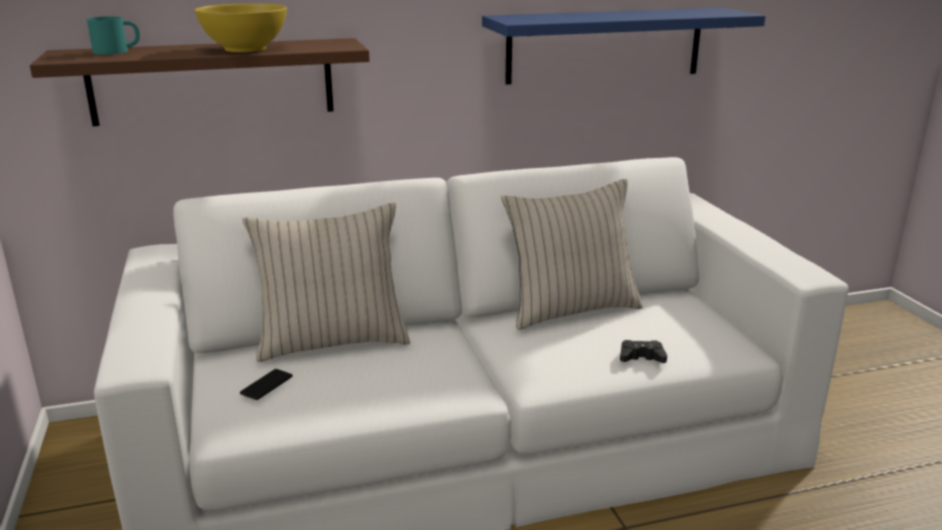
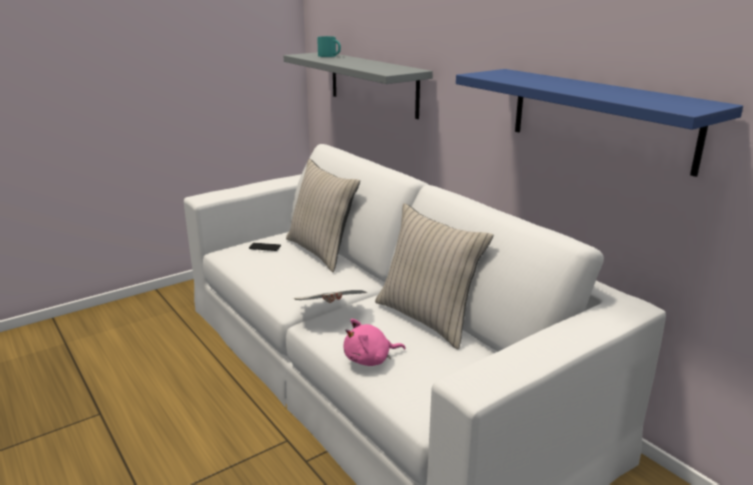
camera: 70 degrees right, 0 degrees up
brown shelf [30,38,370,126] -> grey shelf [283,52,433,119]
yellow bowl [194,3,287,52] -> none
black game controller [620,340,667,363] -> pink plush toy [344,319,406,366]
none -> newspaper [293,290,368,303]

